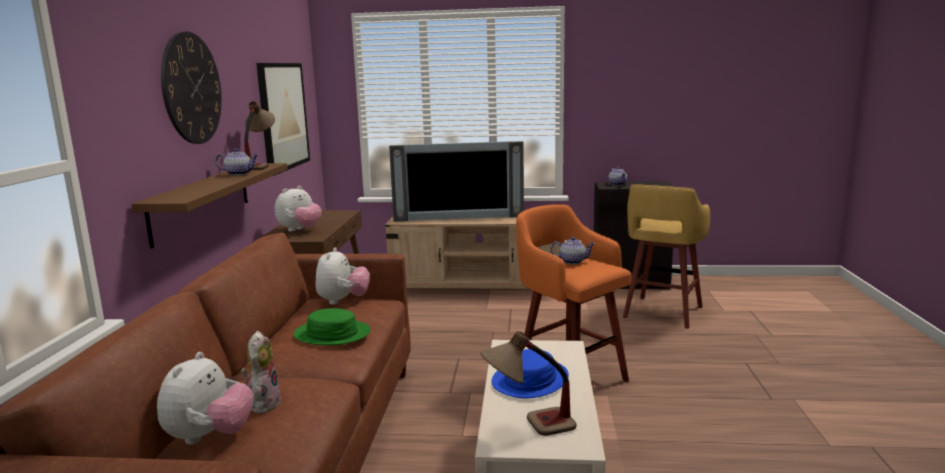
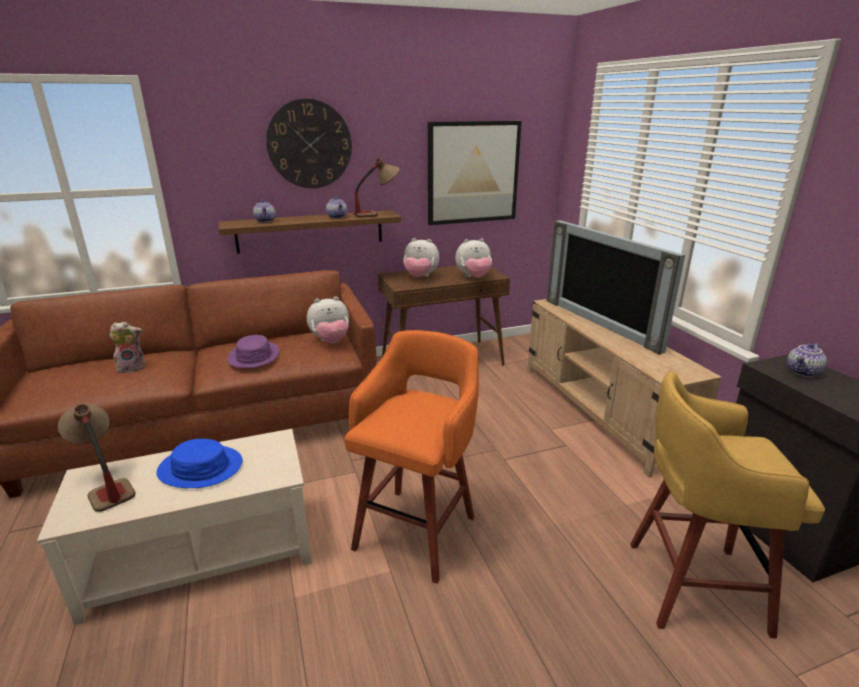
camera: 65 degrees right, 10 degrees up
plush toy [157,352,253,445] -> plush toy moved to [455,238,492,278]
green hat [293,308,370,345] -> purple hat [227,335,280,368]
teapot [551,237,596,264] -> teapot moved to [253,199,276,222]

